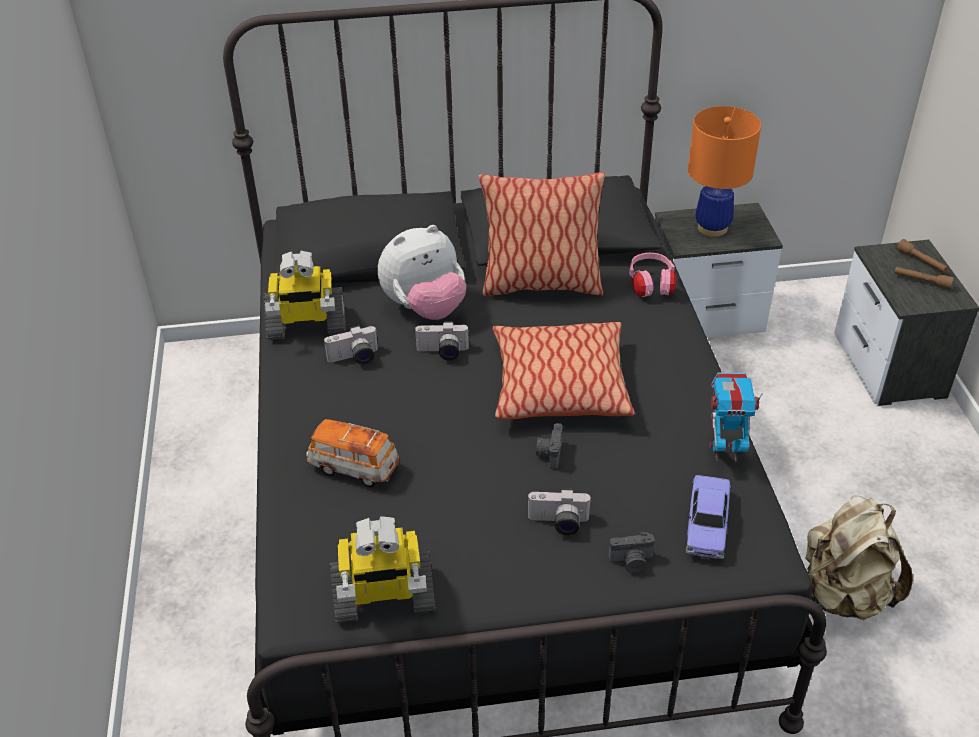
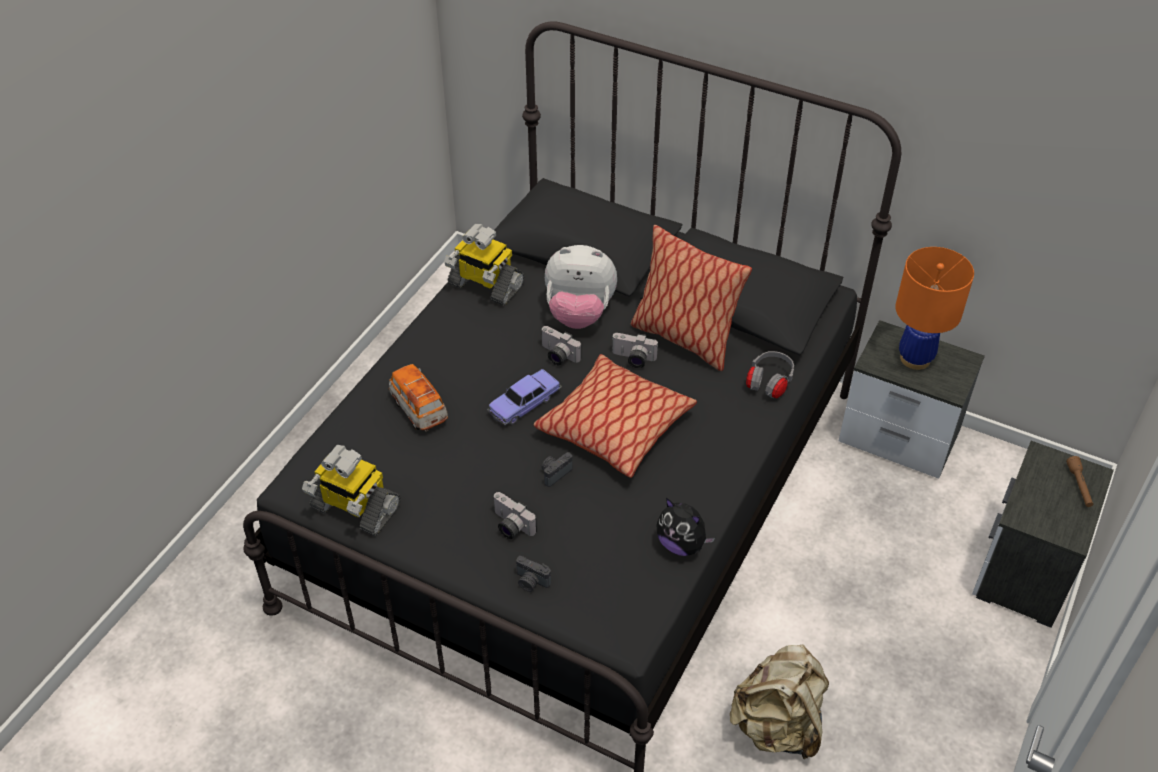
camera: 35 degrees right, 5 degrees up
camera [324,325,378,364] -> camera moved to [612,333,658,368]
pink headphones [630,253,676,297] -> grey headphones [746,351,794,398]
toy car [686,475,730,560] -> toy car moved to [487,369,562,425]
toy robot [710,372,763,462] -> plush toy [656,498,715,556]
brown flashlight [894,267,954,290] -> none

